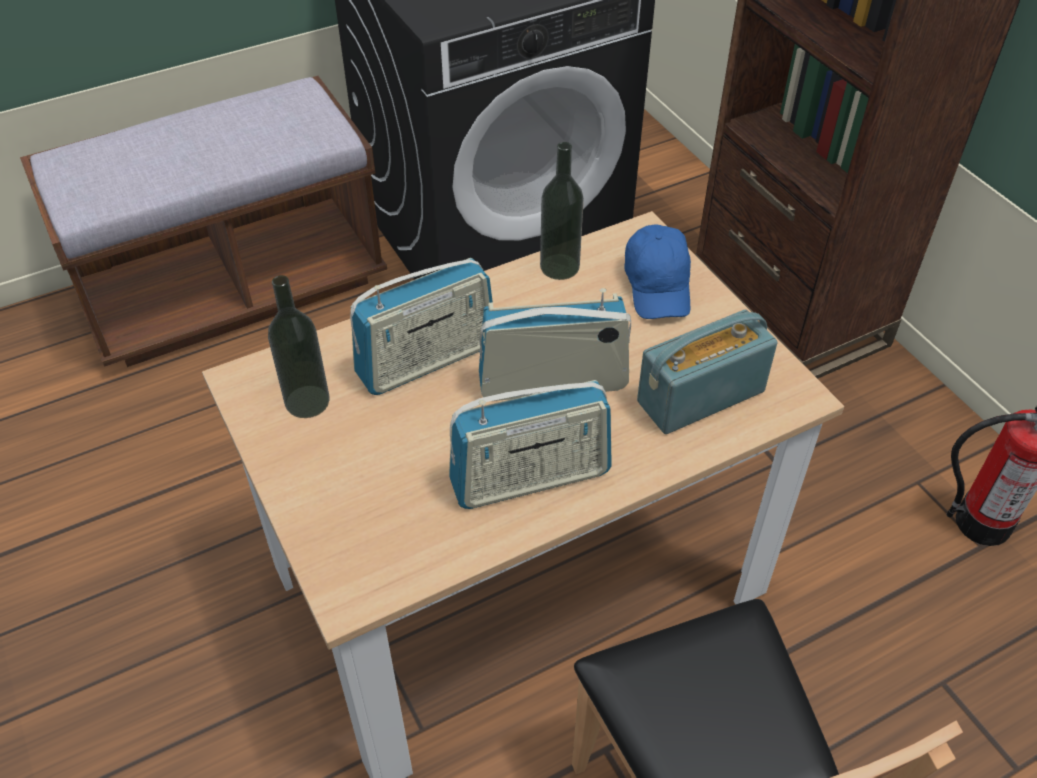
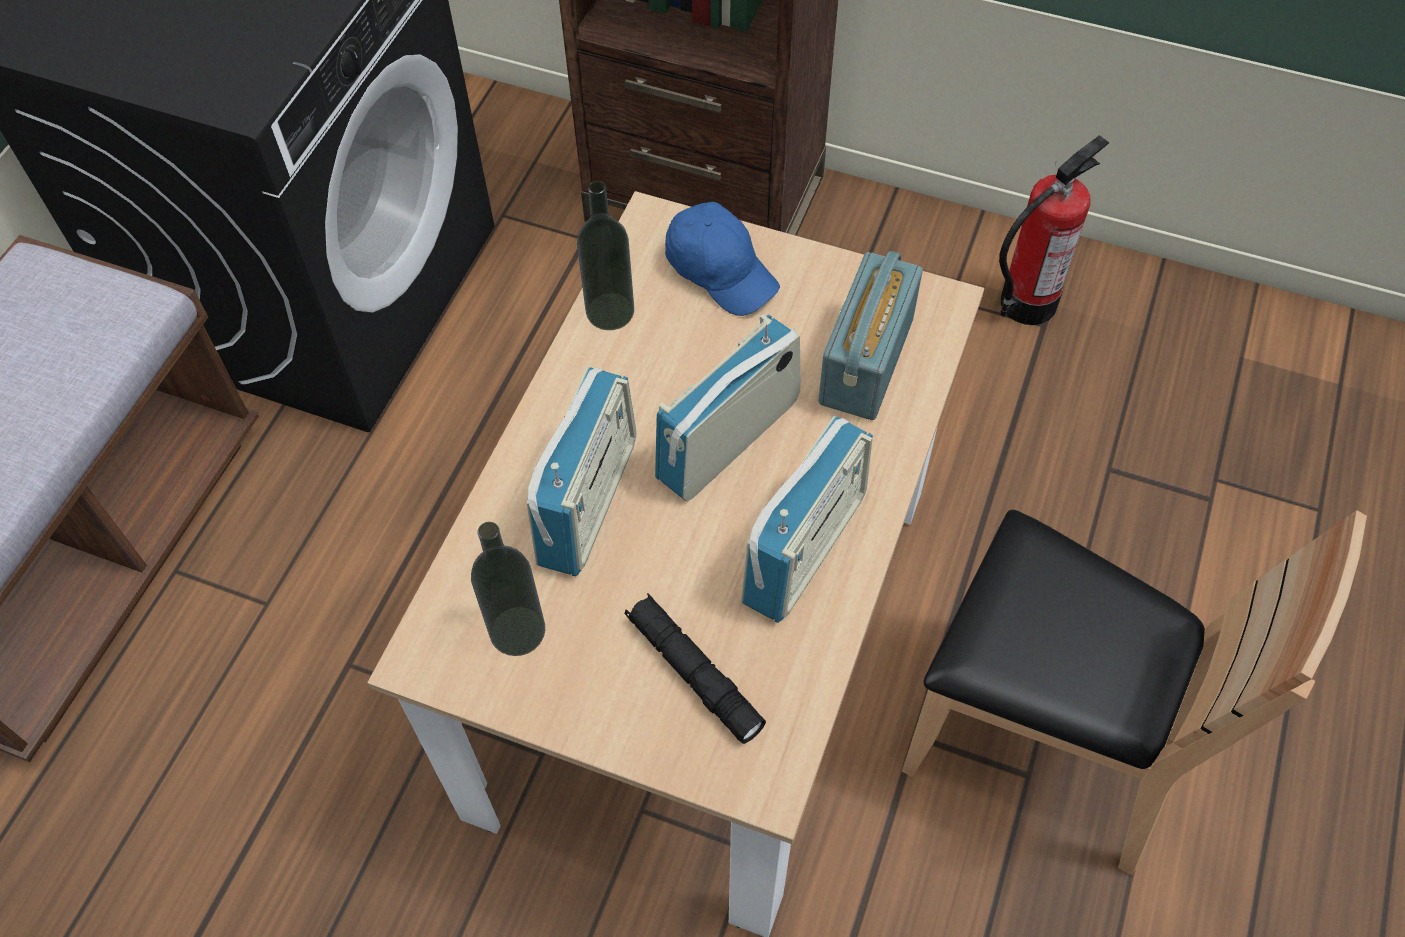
camera: 40 degrees left, 10 degrees up
none -> black flashlight [625,593,766,744]

